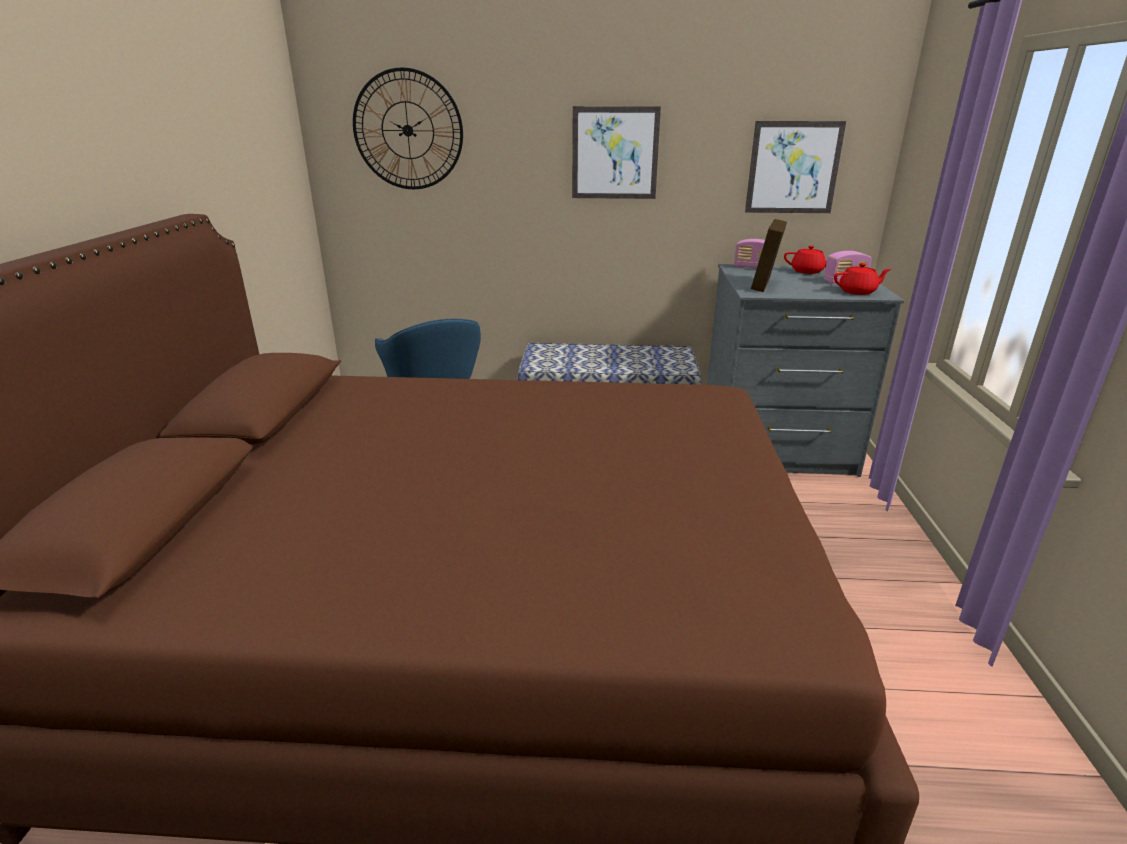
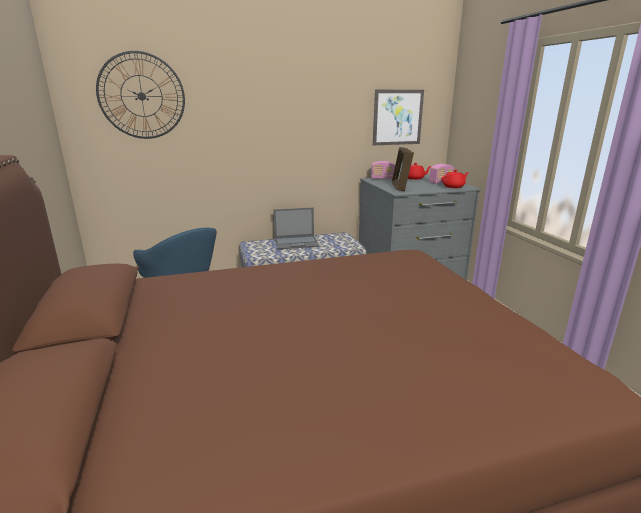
camera: 20 degrees left, 5 degrees down
picture [572,106,661,199] -> none
none -> laptop [273,208,319,250]

